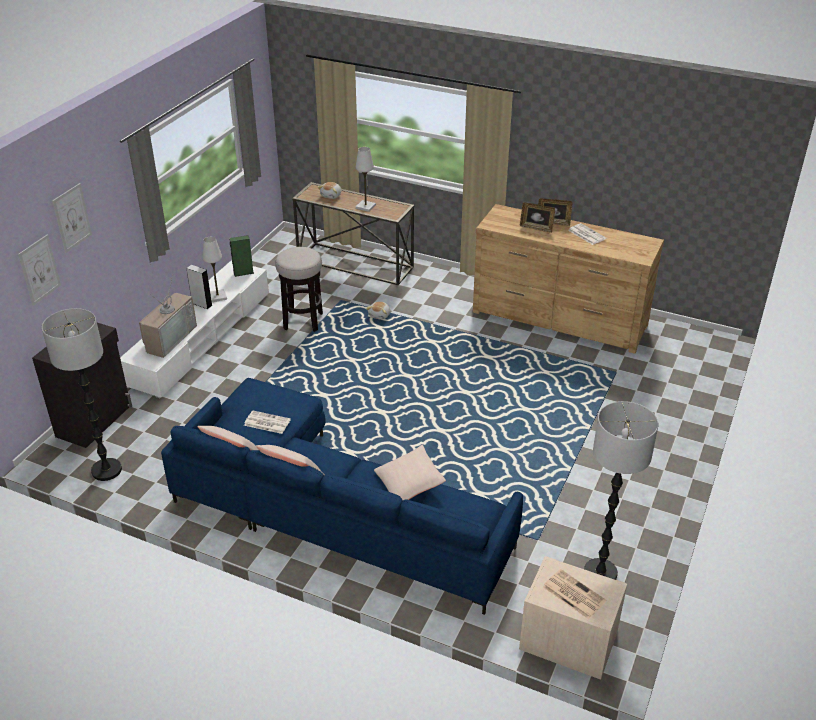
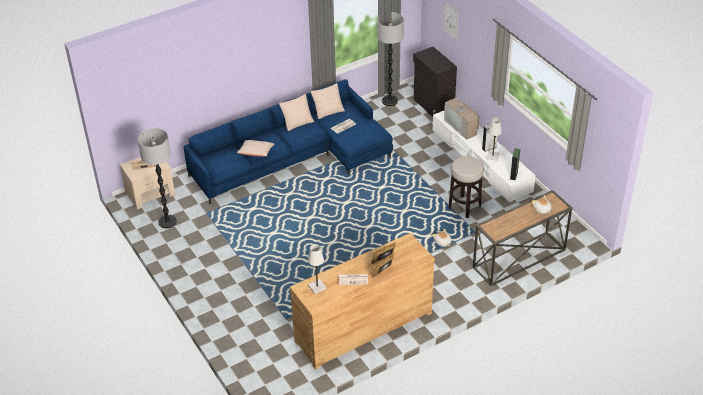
camera: 125 degrees right, 5 degrees up
picture [52,183,92,253] -> none
white table lamp [356,147,376,212] -> white table lamp moved to [308,244,326,294]

